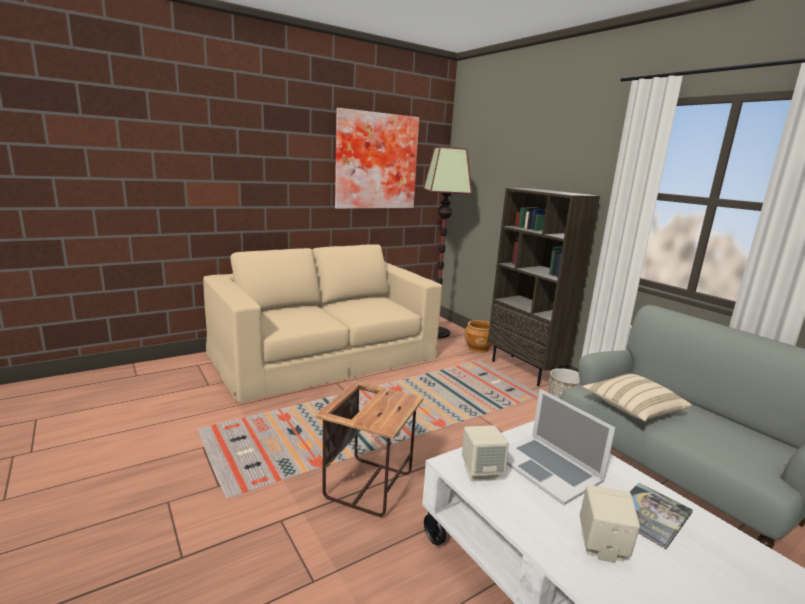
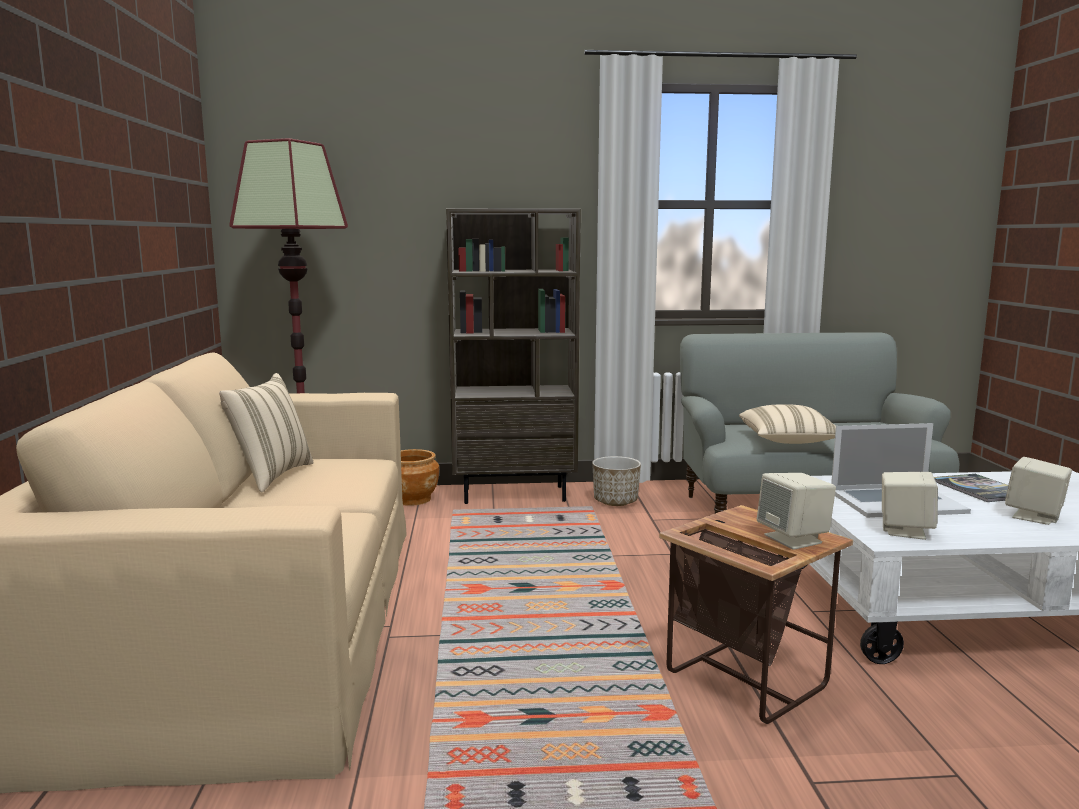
camera: 60 degrees left, 5 degrees down
picture [335,108,419,209] -> none
none -> beige pillow [219,373,314,493]
none -> beige speaker [757,473,836,550]

